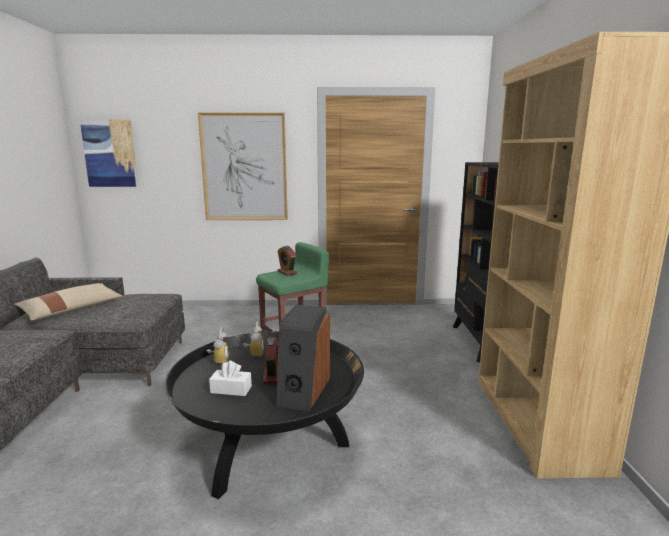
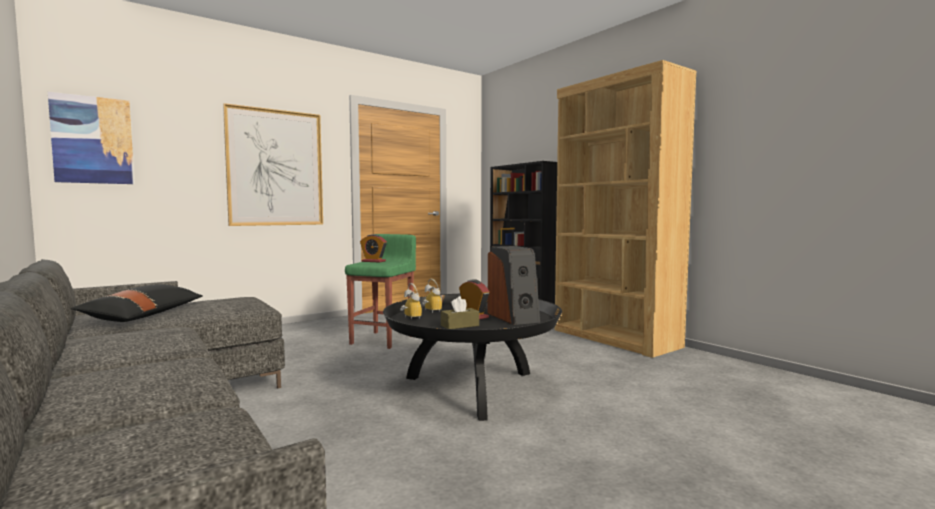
camera: 35 degrees left, 10 degrees down
beige pillow [14,283,122,320] -> black pillow [71,284,202,322]
white tissue box [209,361,252,396] -> brown tissue box [441,296,479,329]

